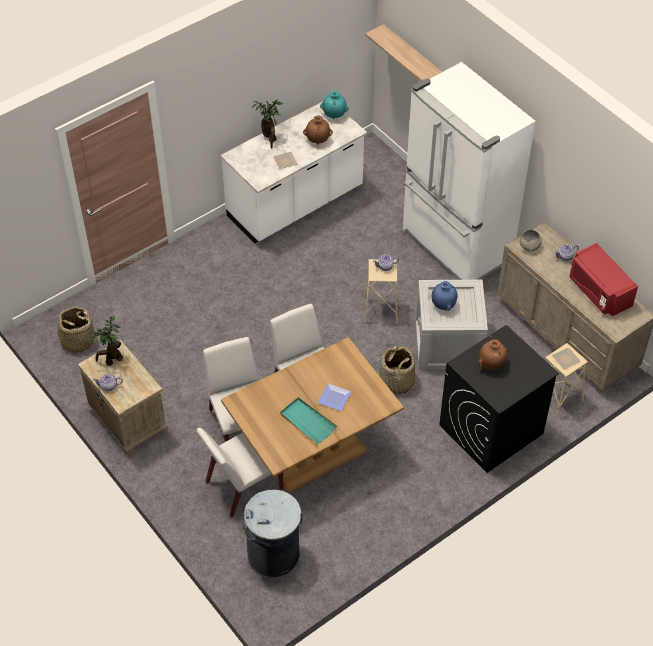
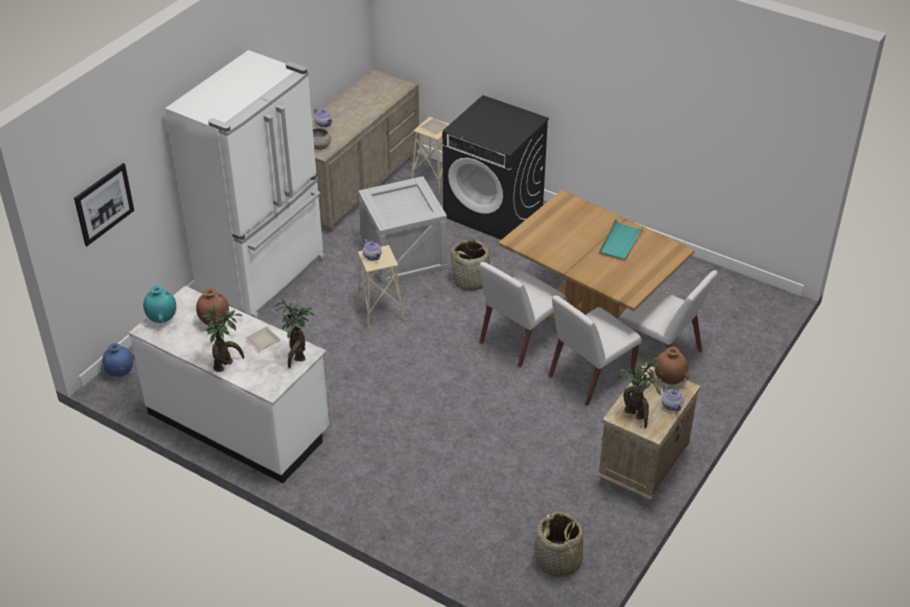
camera: 110 degrees left, 10 degrees down
grey trash can [242,489,303,577] -> none
plate [318,383,351,411] -> none
shelf [365,24,442,81] -> picture [74,163,134,246]
blue vase [431,281,458,311] -> blue vase moved to [101,343,135,377]
brown vase [478,339,508,370] -> brown vase moved to [654,347,689,385]
red microwave [569,243,638,316] -> none
none -> potted plant [275,298,315,369]

